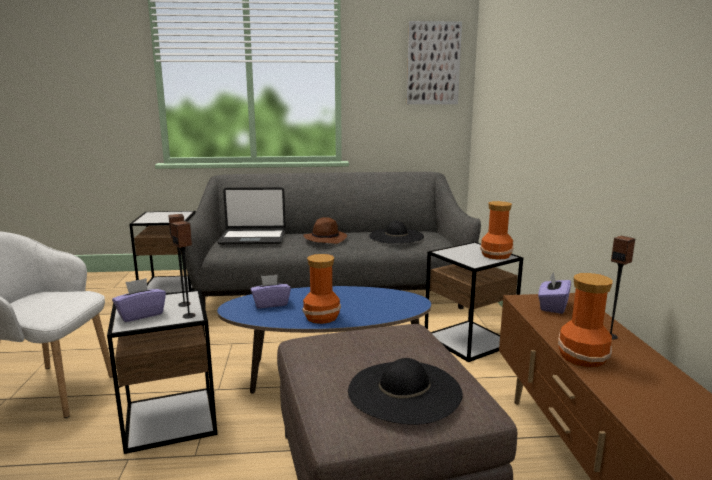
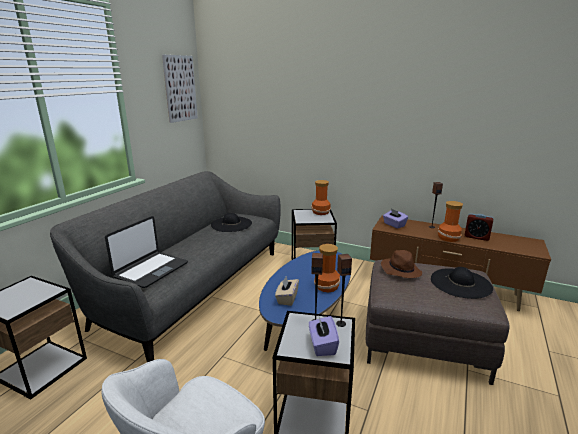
camera: 60 degrees left, 5 degrees up
purple tissue box [250,275,291,309] -> beige tissue box [275,276,299,306]
brown hat [304,217,347,244] -> brown hat moved to [381,250,422,278]
none -> alarm clock [465,213,493,241]

